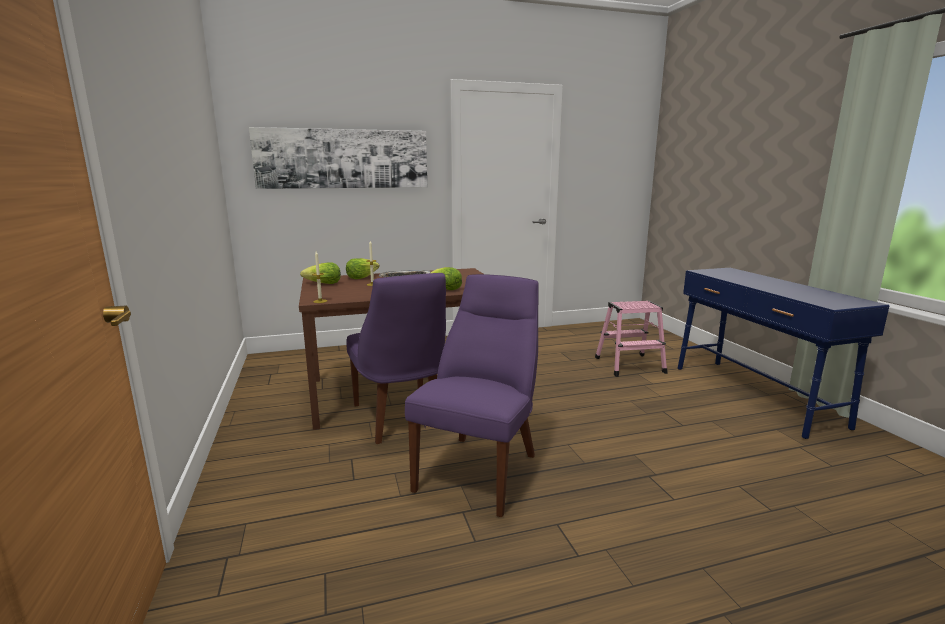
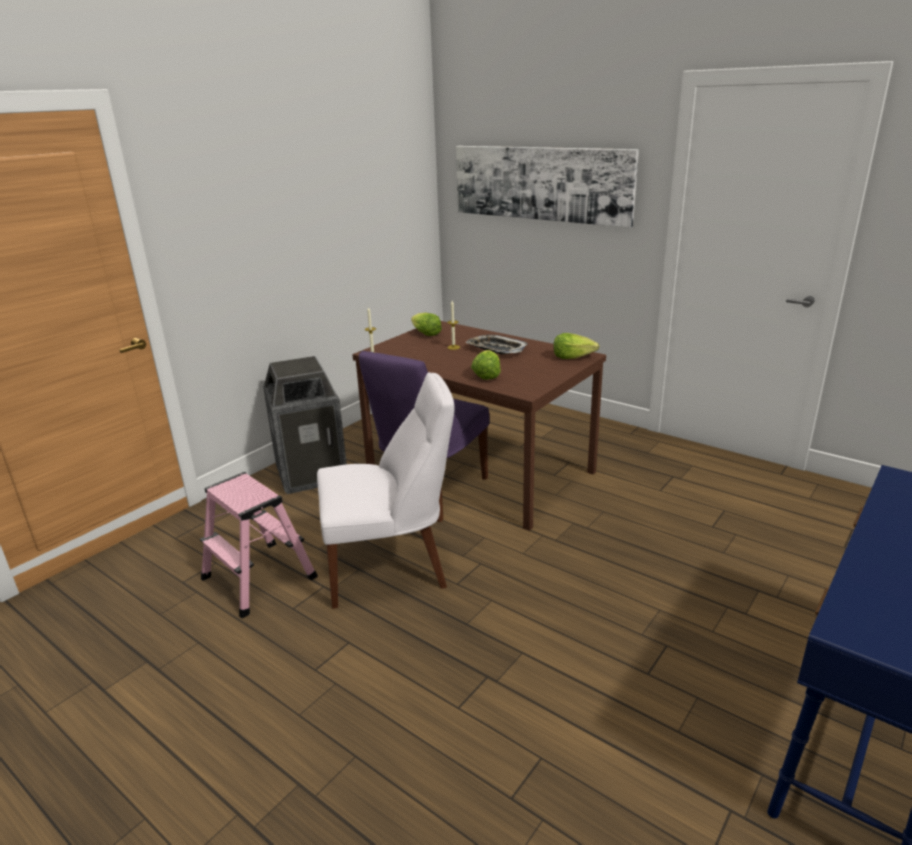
camera: 55 degrees right, 10 degrees up
lettuce [346,258,380,279] -> lettuce moved to [553,333,599,359]
purple chair [405,274,539,517] -> white chair [317,372,455,609]
pink step ladder [595,300,667,377] -> pink step ladder moved to [200,472,318,618]
none -> trash can [263,356,347,494]

